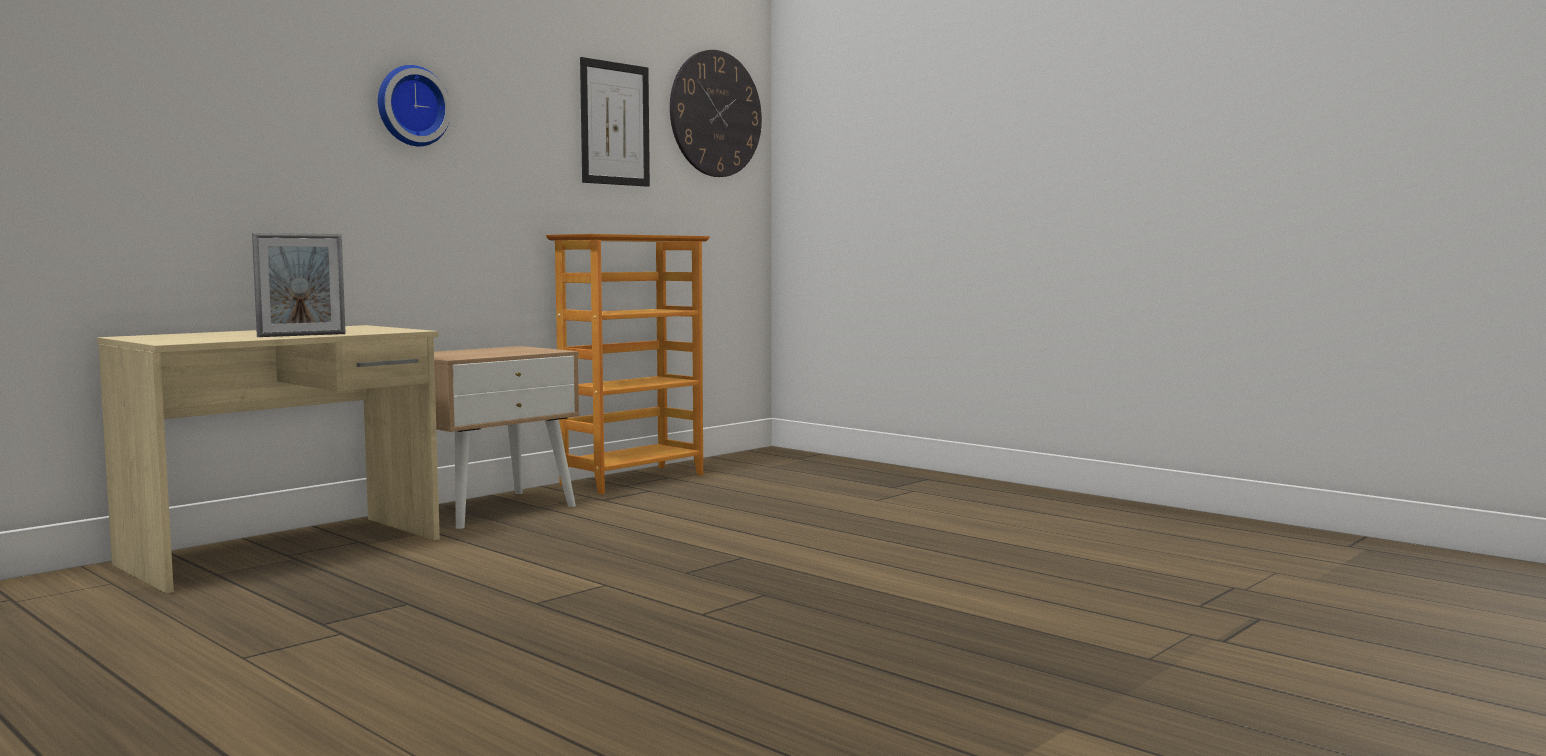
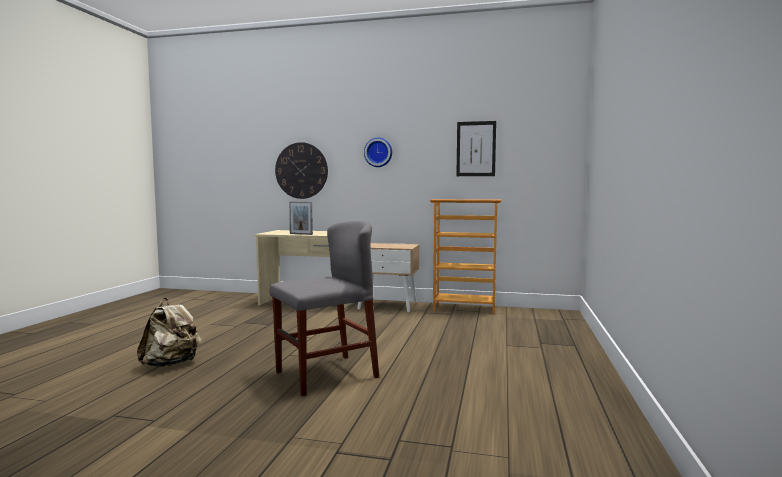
camera: 60 degrees right, 0 degrees up
wall clock [670,50,762,177] -> wall clock moved to [275,142,328,199]
none -> beige backpack [137,298,202,367]
none -> grey chair [270,221,379,396]

